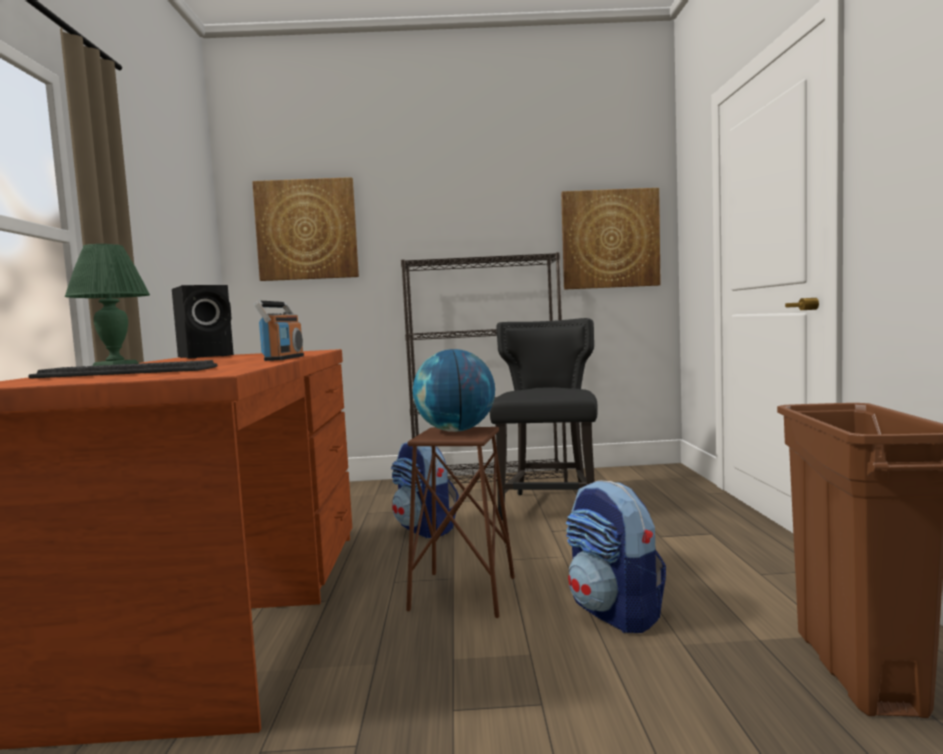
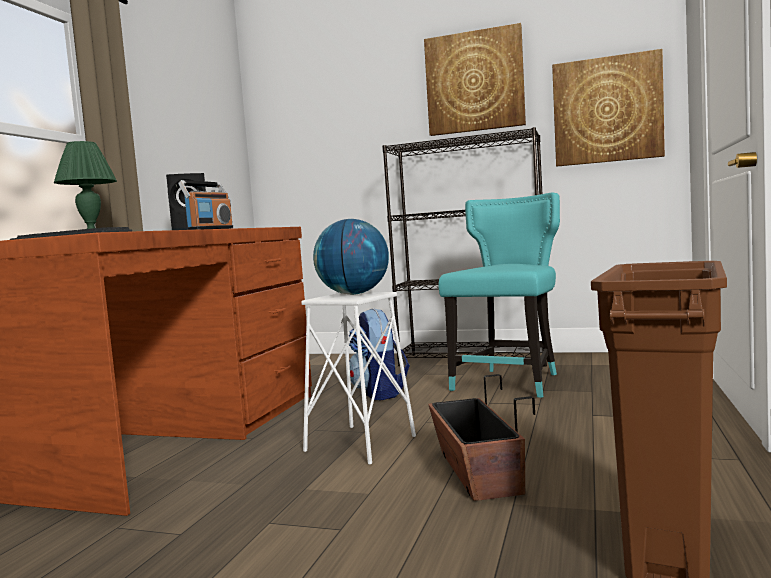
camera: 20 degrees right, 0 degrees up
picture [252,177,359,281] -> picture moved to [424,23,526,136]
brown stool [406,427,515,618] -> white stool [301,292,416,465]
black chair [490,318,598,520] -> turquoise chair [438,192,560,398]
backpack [566,480,666,633] -> planter [428,374,535,501]

